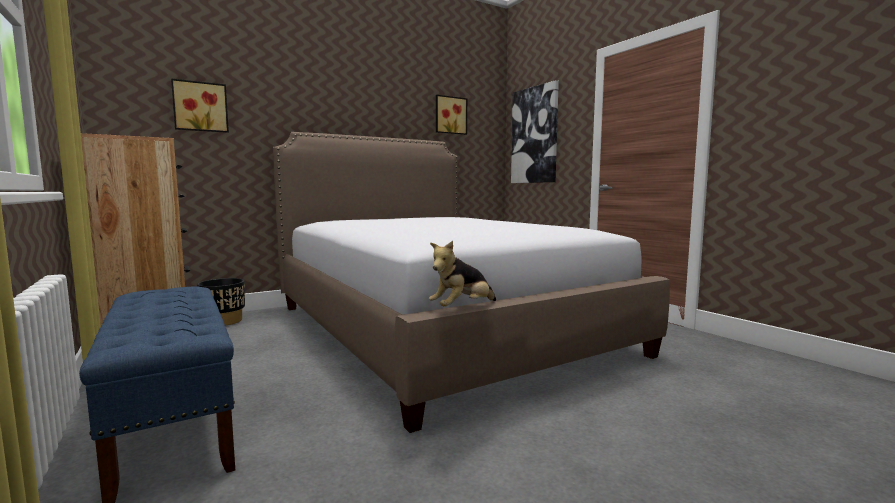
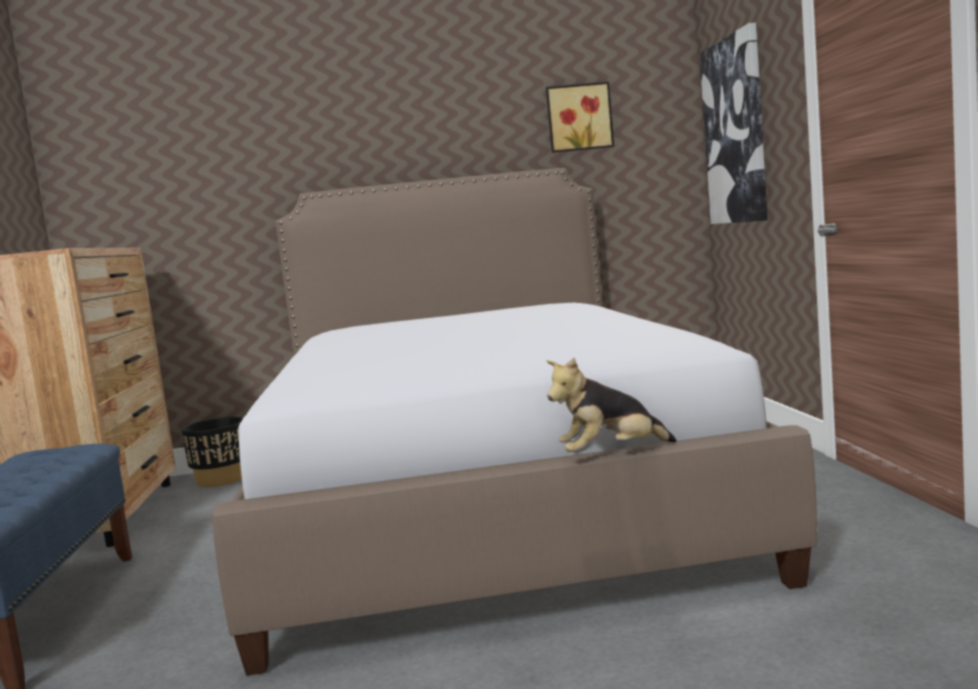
camera: 25 degrees right, 0 degrees up
picture [171,78,229,133] -> none
plush toy [429,241,496,306] -> plush toy moved to [546,357,677,452]

